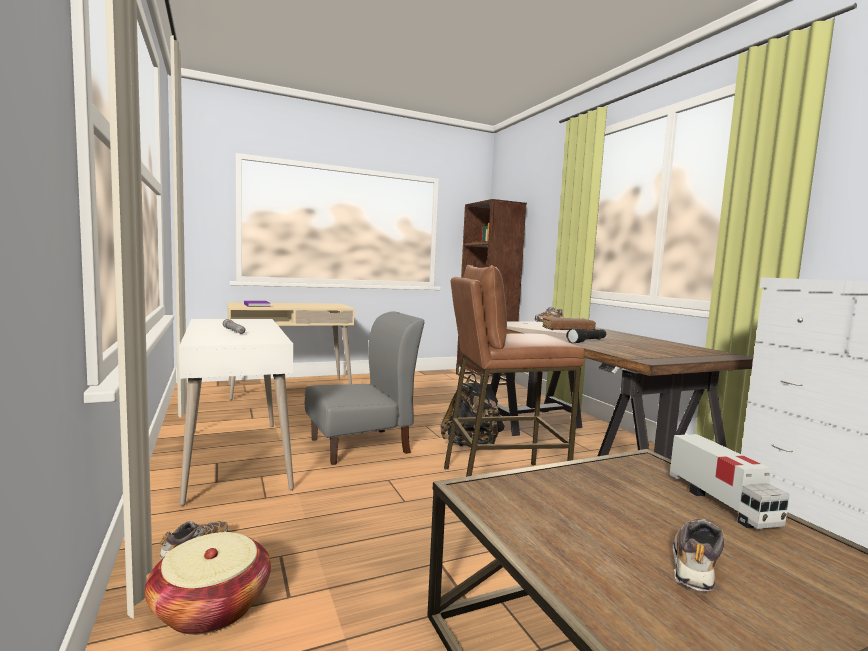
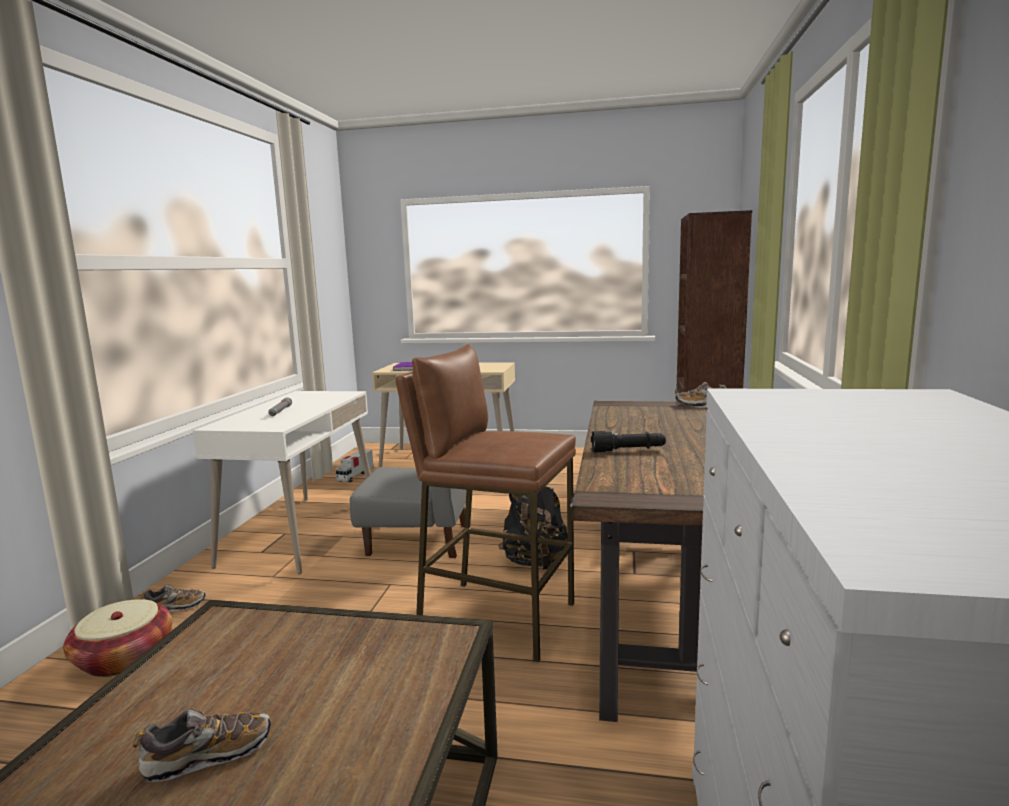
camera: 35 degrees right, 5 degrees up
brown book [542,317,596,330] -> none
toy truck [670,434,790,529] -> toy truck moved to [335,450,374,482]

